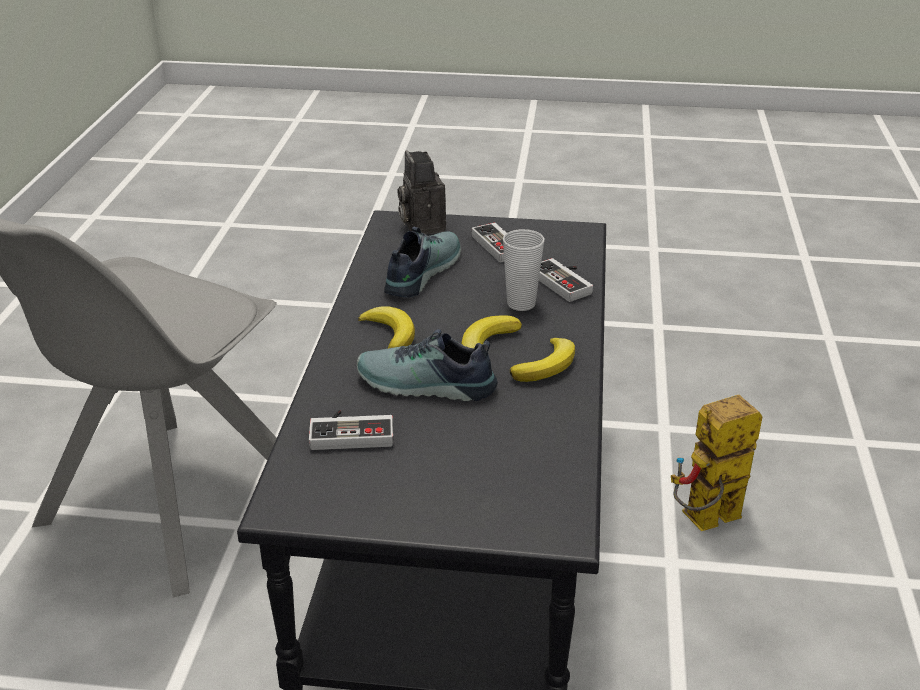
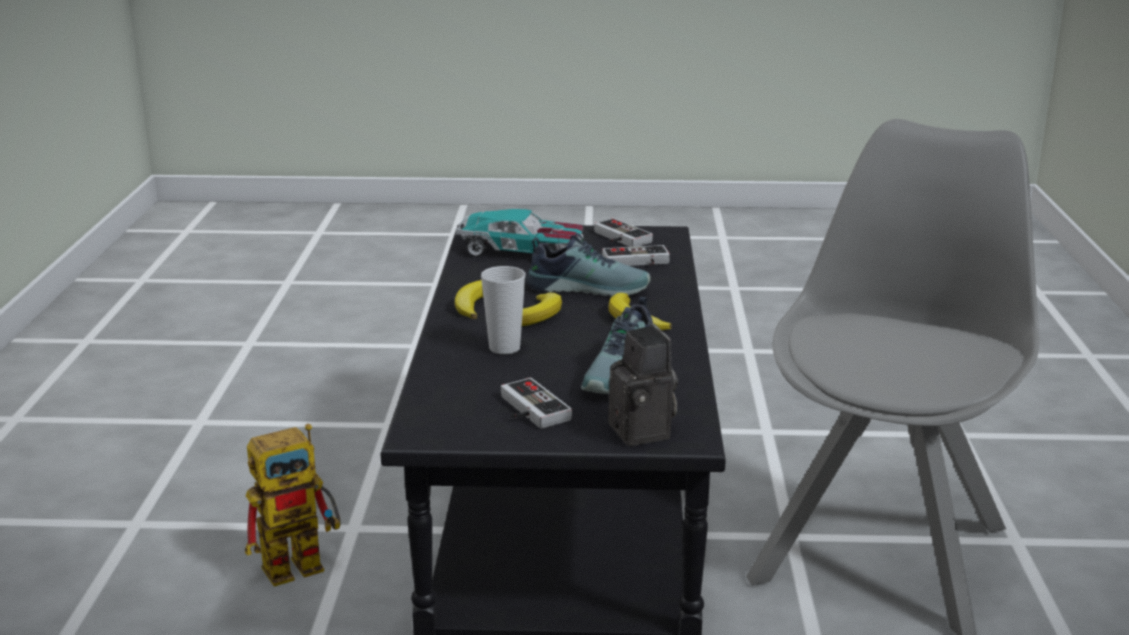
camera: 175 degrees right, 10 degrees down
game controller [539,258,593,302] -> game controller moved to [594,218,653,247]
none -> toy car [456,209,583,257]

